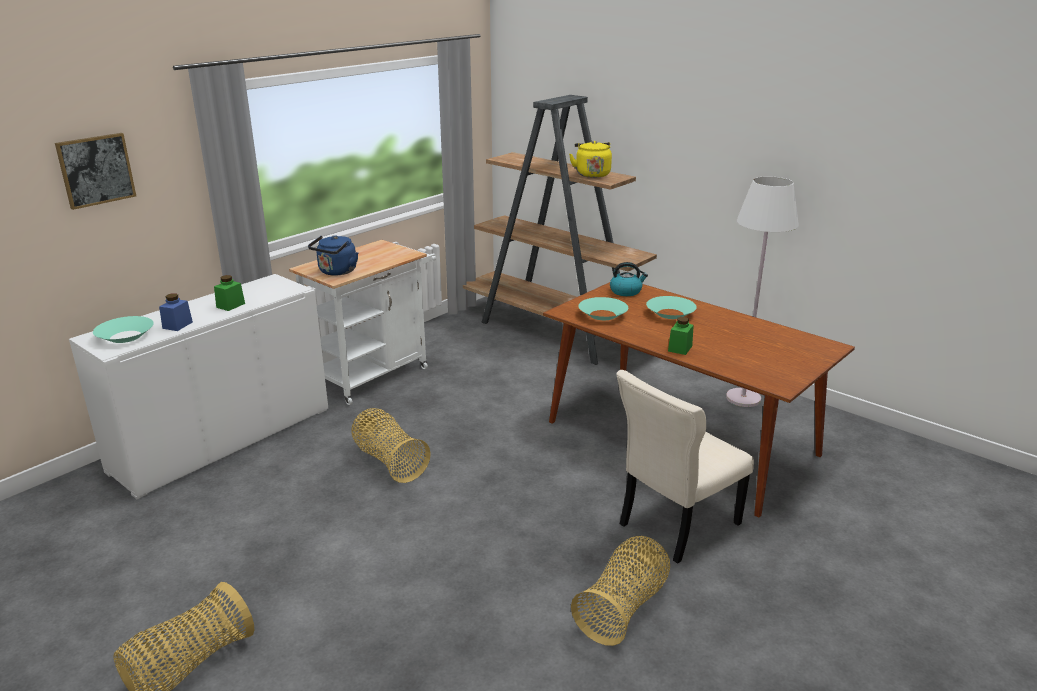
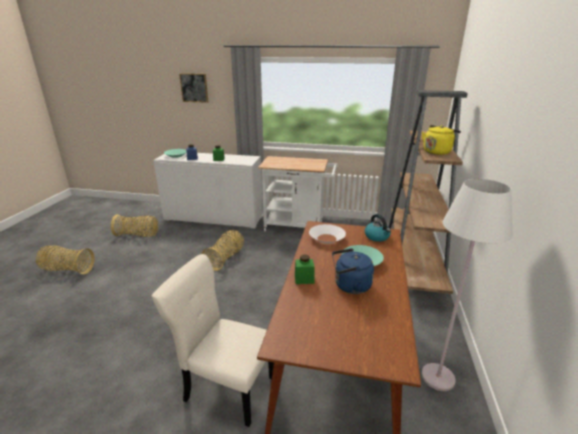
camera: 60 degrees right, 0 degrees up
blue kettle [308,235,358,276] -> blue kettle moved to [332,248,374,294]
basket [571,536,670,646] -> basket moved to [111,214,158,237]
turquoise bowl [579,297,628,320] -> white bowl [309,224,346,243]

